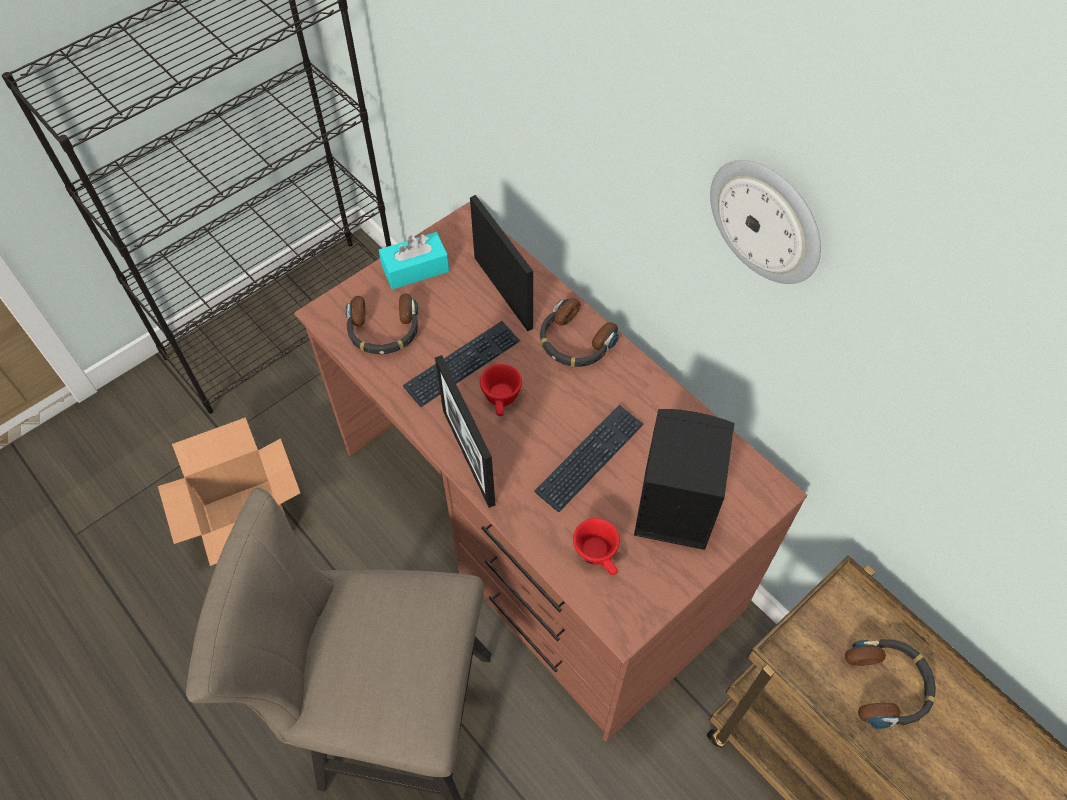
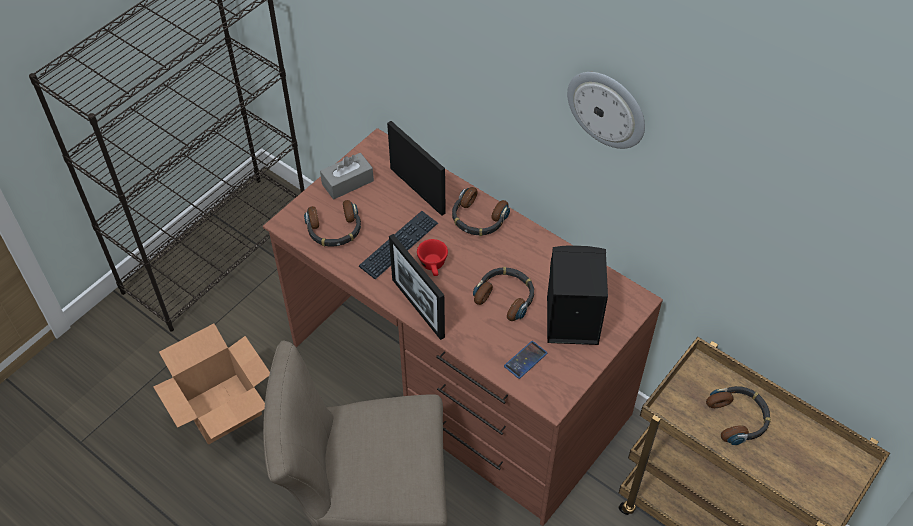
camera: 10 degrees left, 5 degrees down
turquoise tissue box [379,232,449,290] -> grey tissue box [320,153,374,199]
keyboard [534,405,644,512] -> headphones [473,267,534,321]
red cup [573,518,620,575] -> phone [504,341,547,379]

